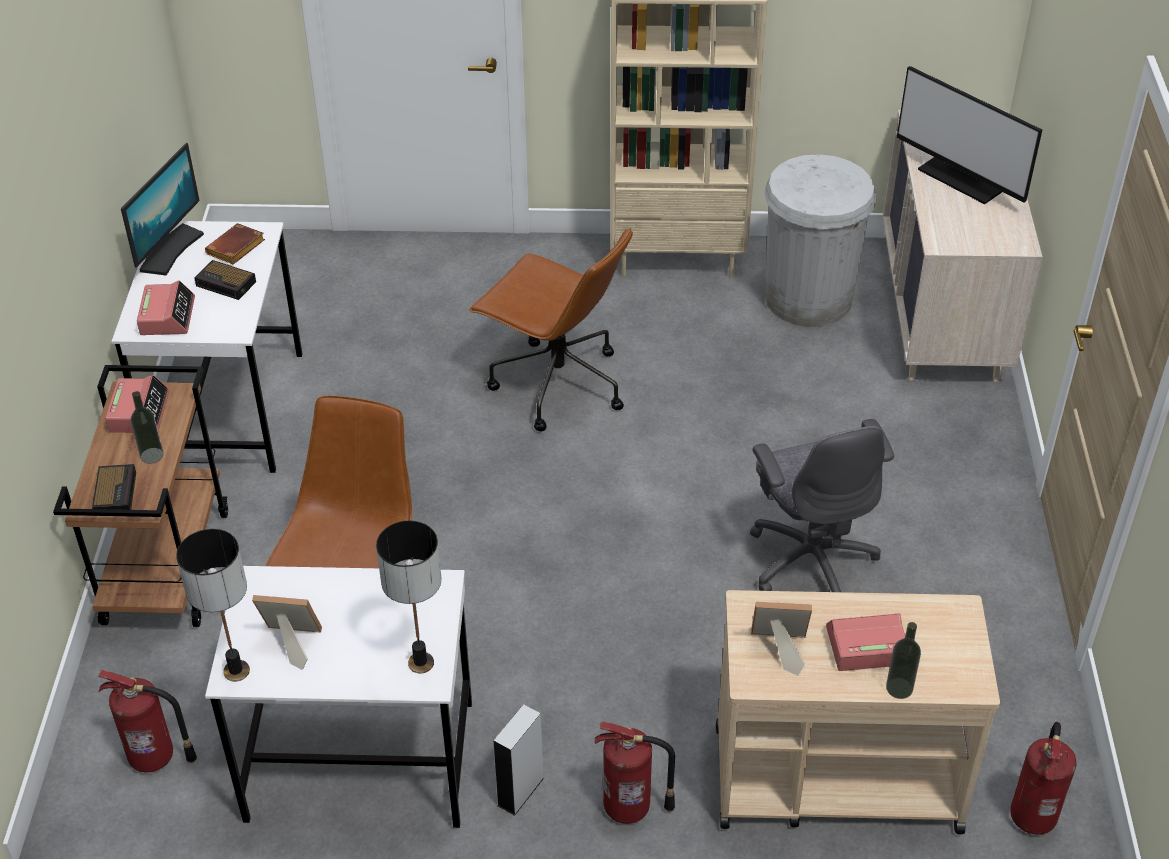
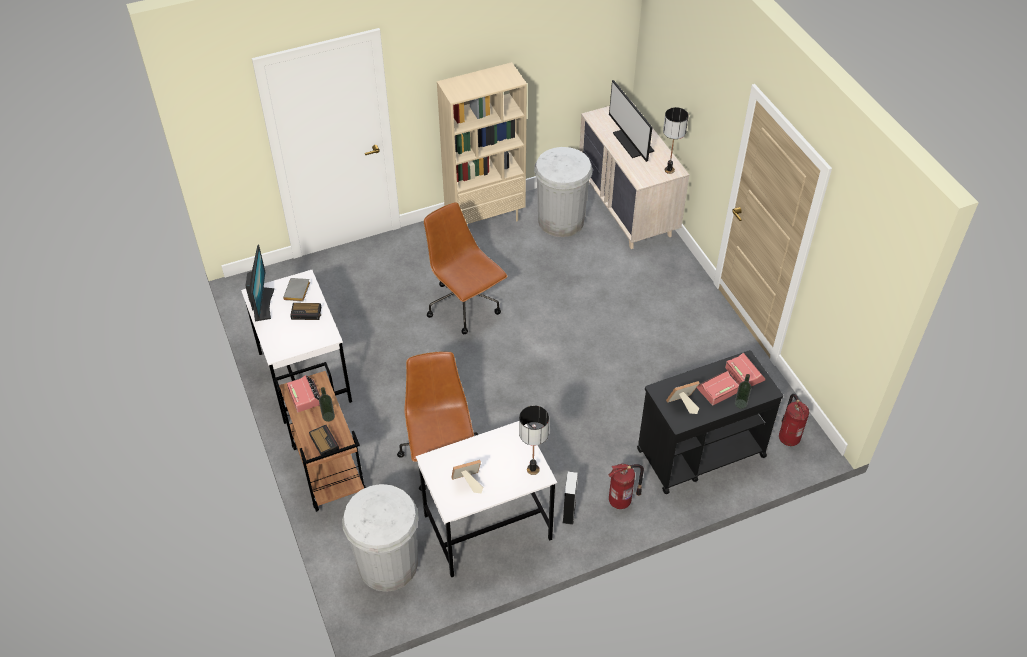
camera: 25 degrees left, 5 degrees up
fire extinguisher [98,670,197,772] -> white trash can [342,484,419,592]
alarm clock [137,280,195,335] -> alarm clock moved to [725,353,766,386]
table lamp [176,529,250,682] -> table lamp moved to [663,107,689,174]
brown book [205,223,265,265] -> grey book [283,278,310,302]
brown office chair [469,228,633,432] -> brown office chair turned 135 degrees counterclockwise [424,202,508,334]
beige cart [716,590,1000,834] -> black cart [637,350,783,494]
grey office chair [750,419,894,592] -> none
monitor [896,66,1042,204] -> monitor turned 45 degrees clockwise [609,80,654,162]

